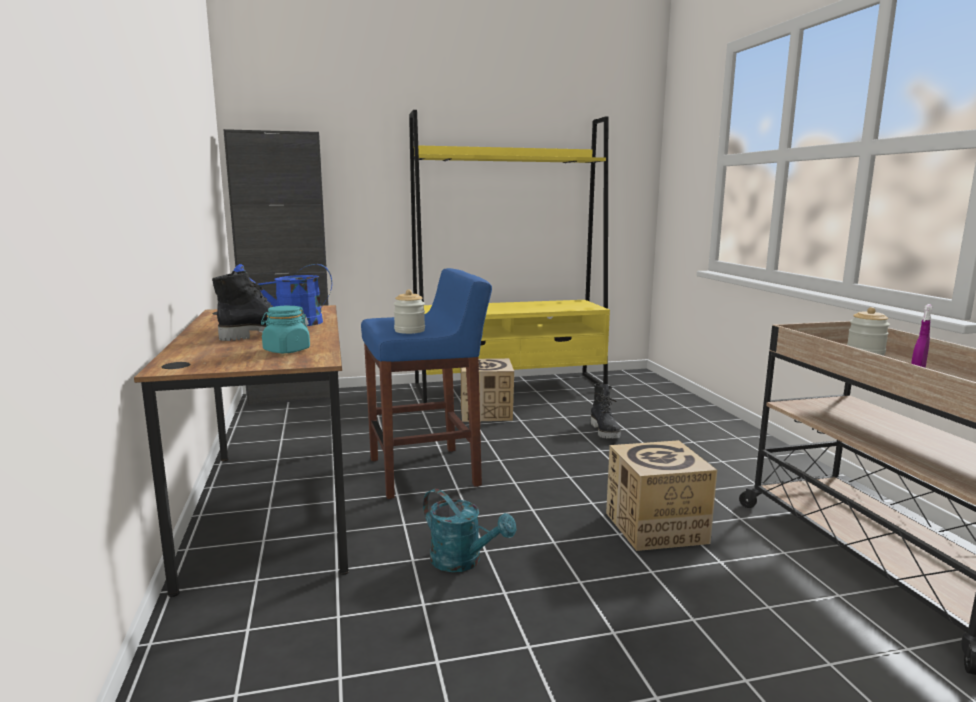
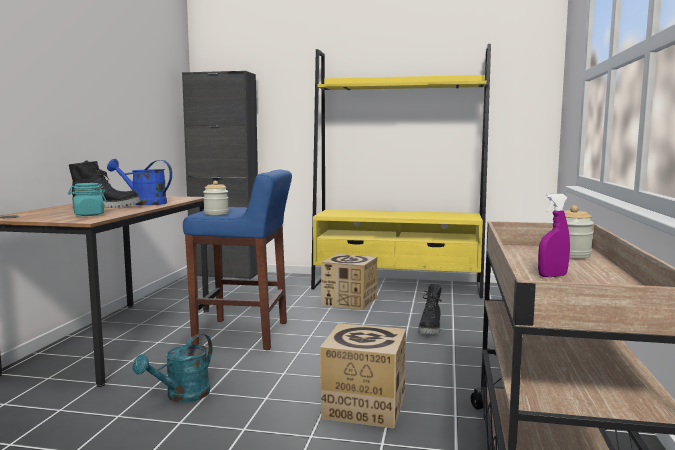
camera: 25 degrees right, 5 degrees down
turquoise watering can [423,489,516,572] -> turquoise watering can turned 60 degrees clockwise [133,334,213,403]

